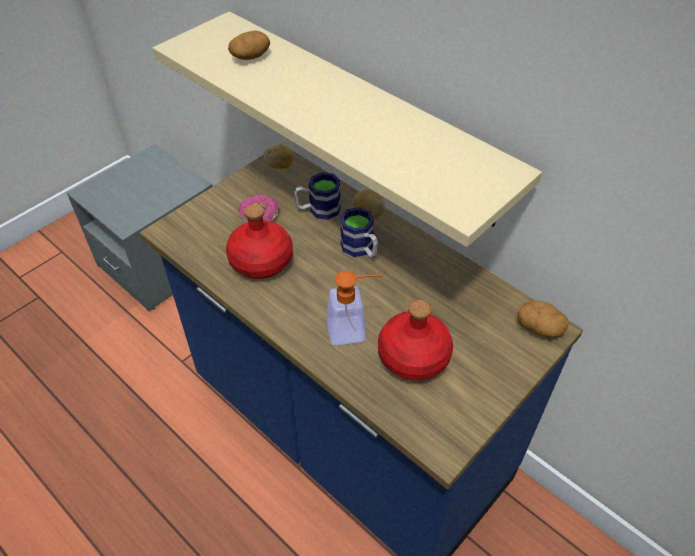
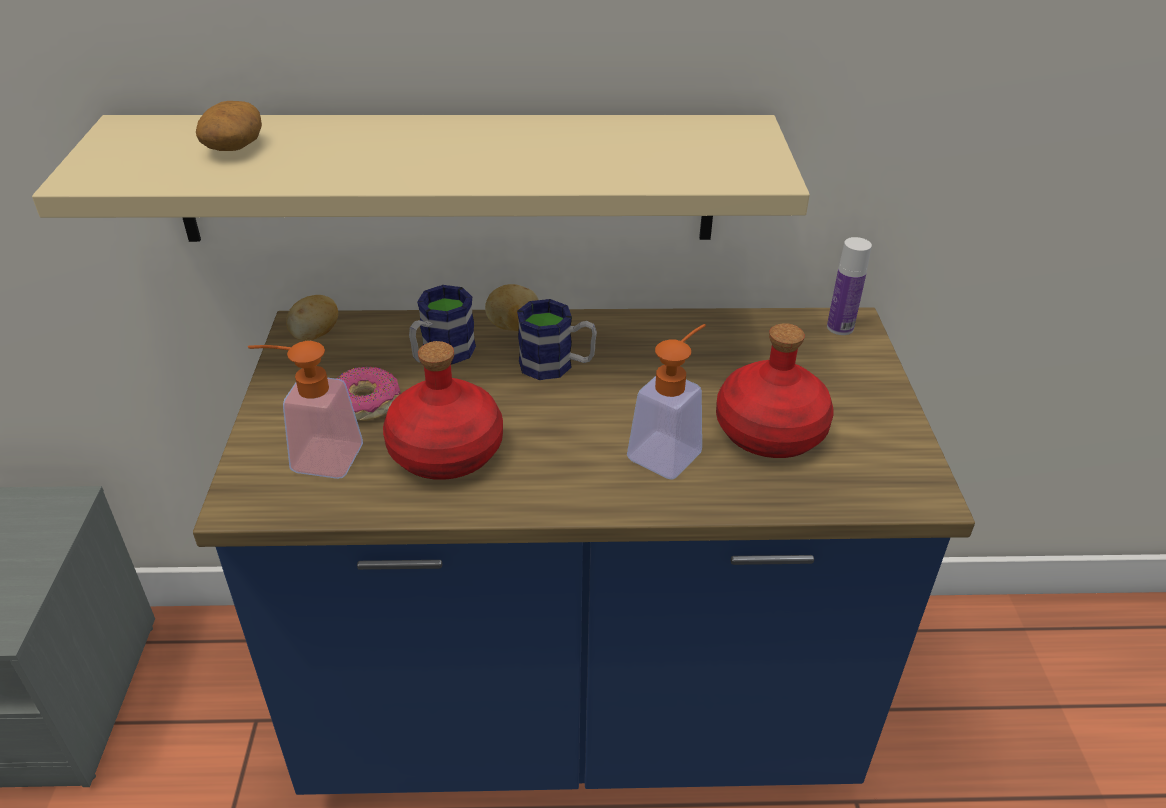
camera: 45 degrees left, 10 degrees down
potato [517,300,570,338] -> bottle [827,237,872,335]
none -> soap dispenser [248,341,363,479]

